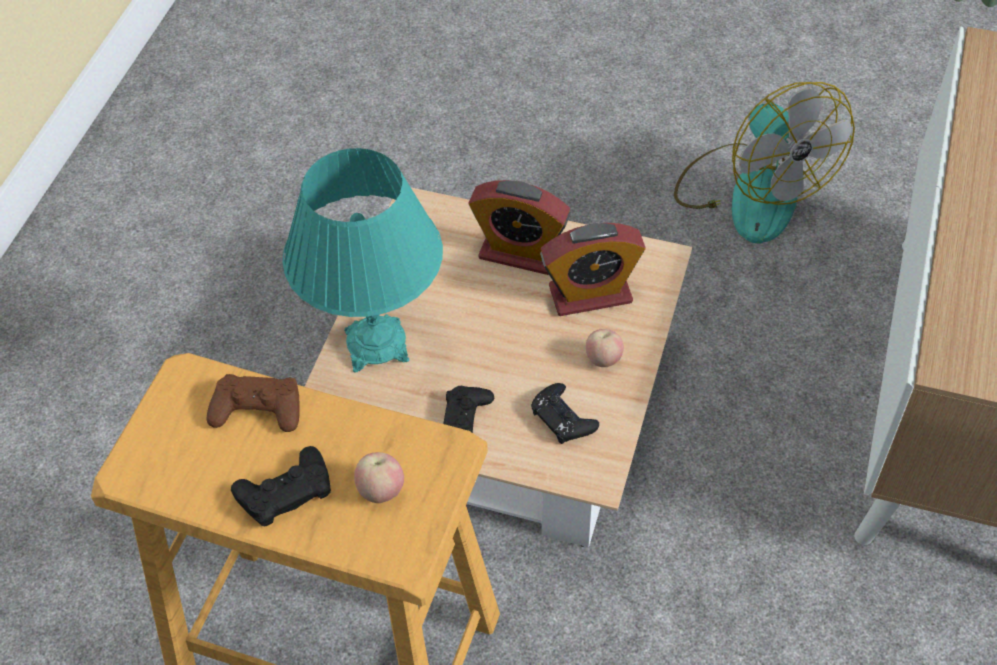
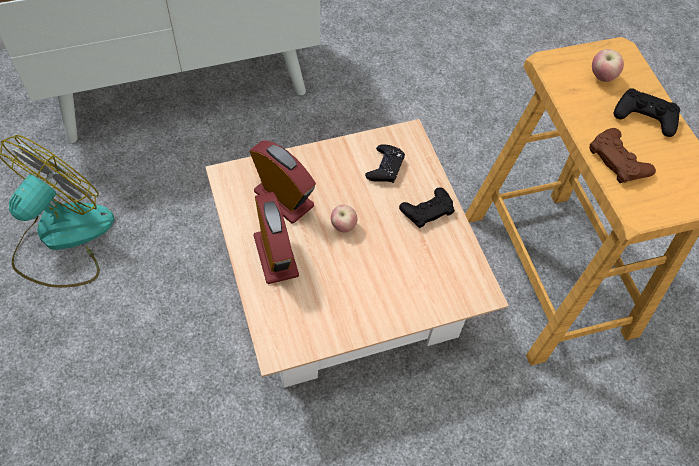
camera: 130 degrees left, 5 degrees up
turquoise table lamp [282,148,443,373] -> none
apple [586,329,624,367] -> apple moved to [331,205,357,233]

